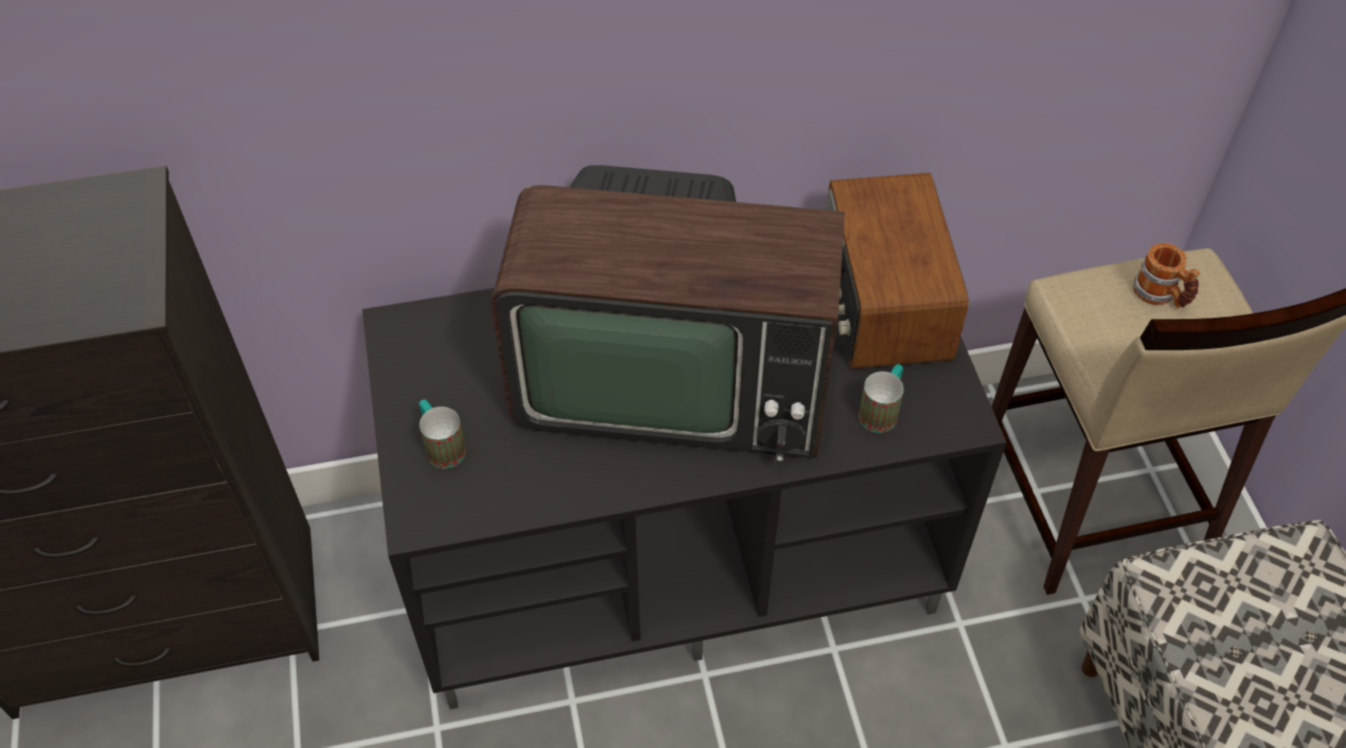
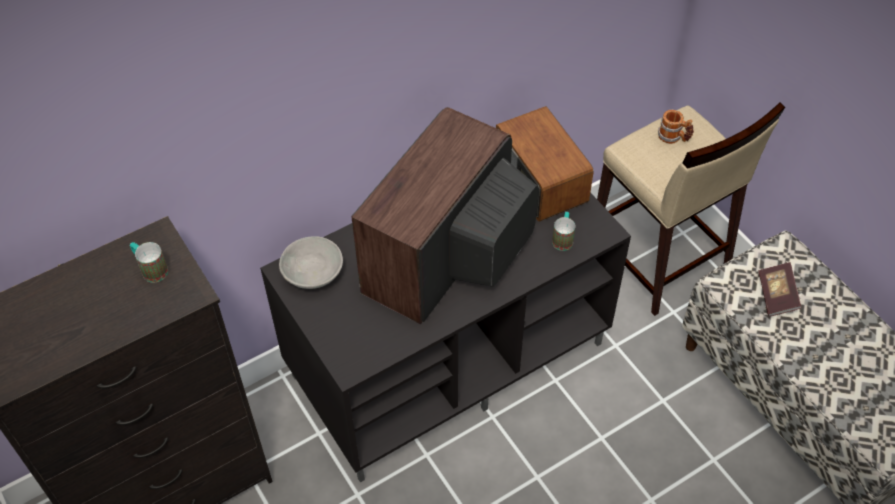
camera: 20 degrees left, 0 degrees up
mug [419,400,466,468] -> mug moved to [130,242,168,283]
television [491,165,845,463] -> television turned 135 degrees clockwise [351,107,539,324]
none -> grey bowl [279,236,343,289]
none -> book [758,262,802,317]

